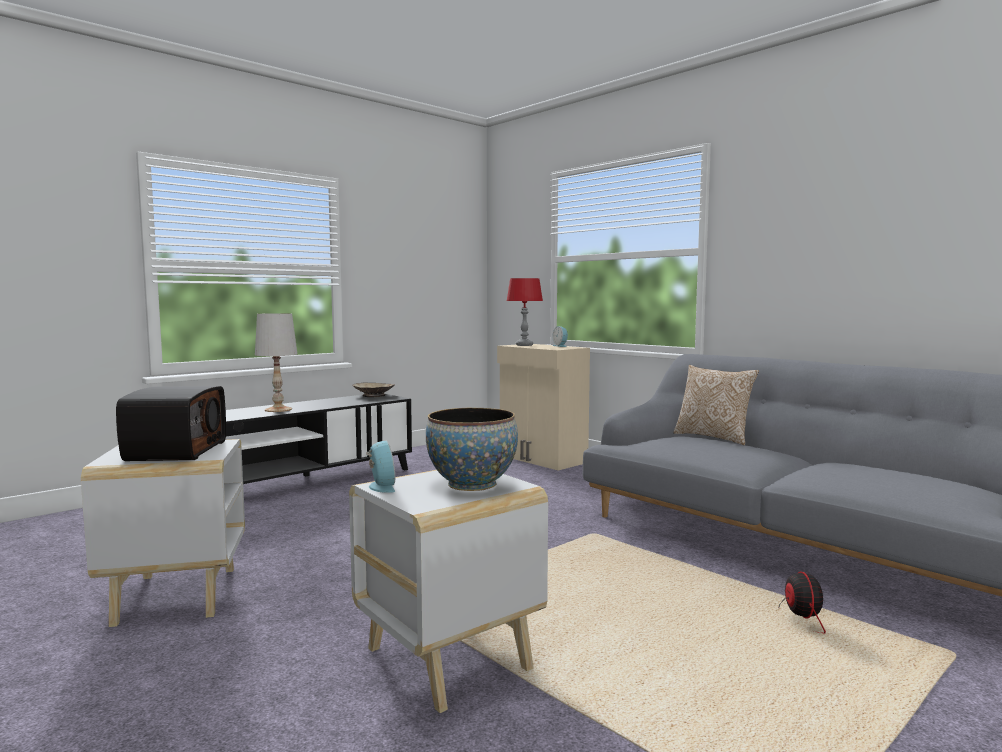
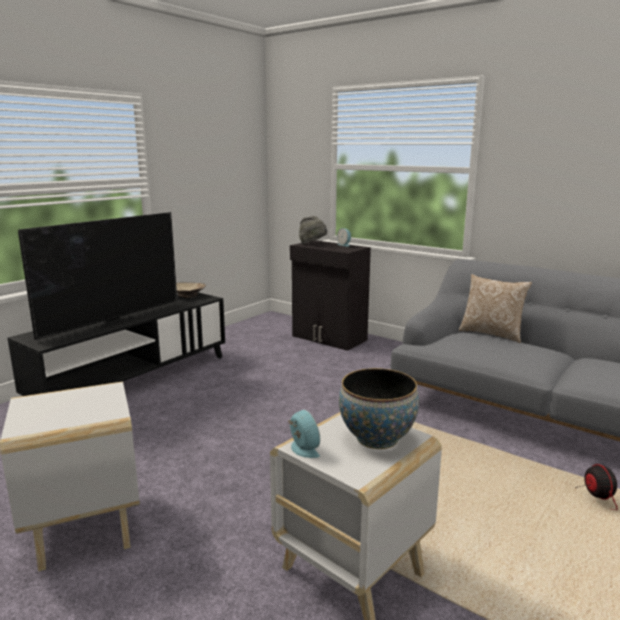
camera: 10 degrees left, 10 degrees up
radio [116,386,226,461] -> none
white table lamp [255,313,297,412] -> television [18,212,177,340]
beige cabinet [497,344,590,470] -> black cabinet [290,240,371,351]
red table lamp [507,278,543,346] -> grey hat [299,216,327,244]

